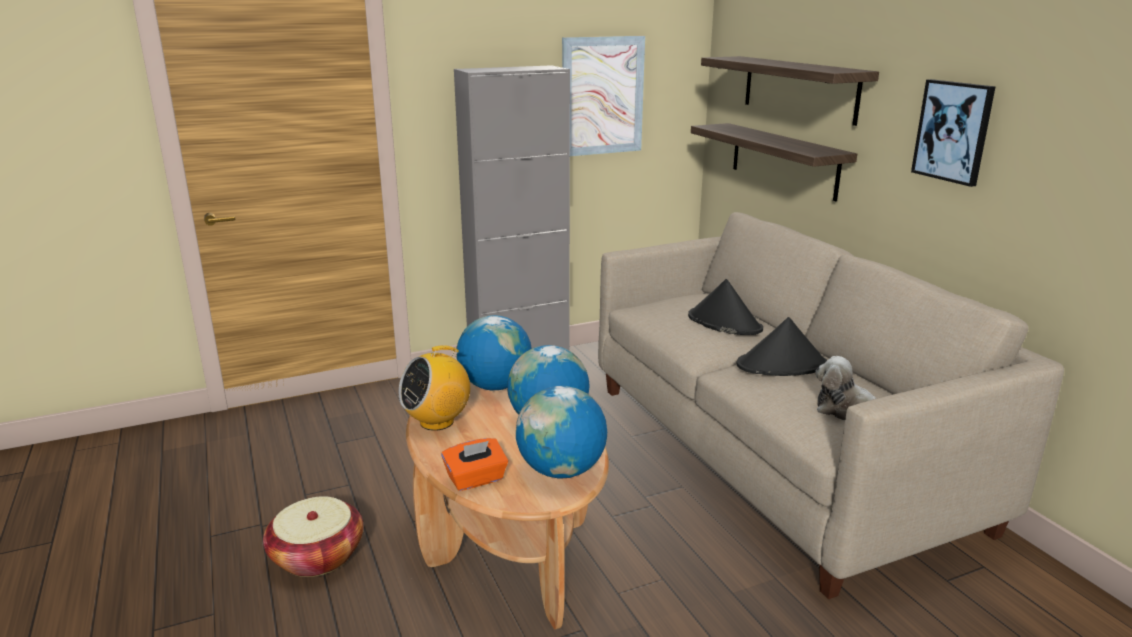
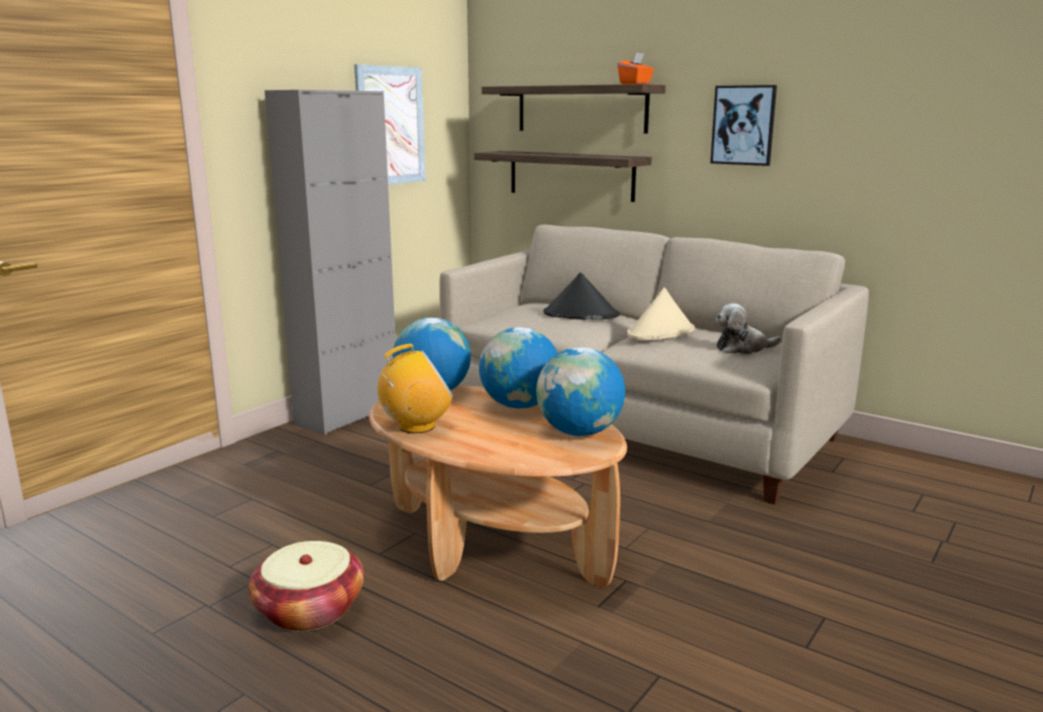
camera: 30 degrees left, 5 degrees down
radio [399,345,470,431] -> radio turned 135 degrees counterclockwise [378,344,453,433]
orange tissue box [441,438,508,491] -> orange tissue box moved to [618,52,654,84]
black hat [736,317,827,376] -> beige hat [627,287,695,340]

